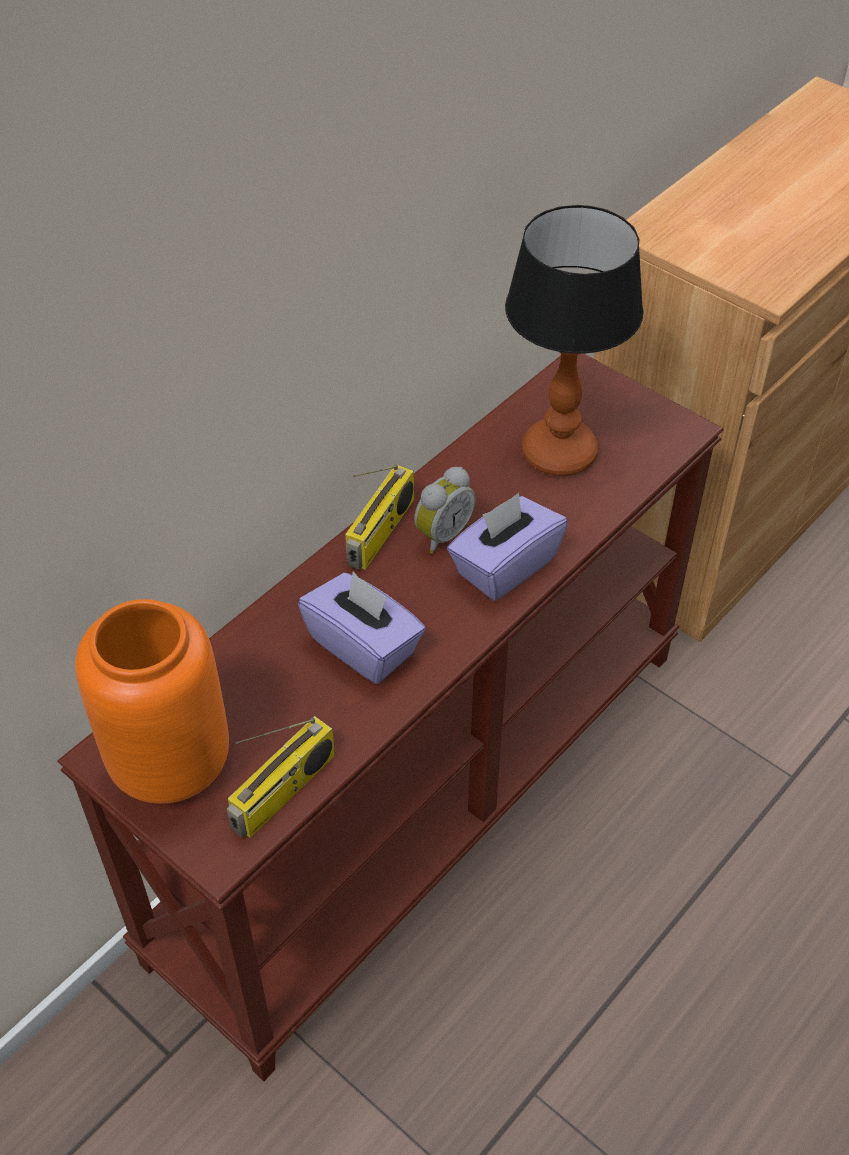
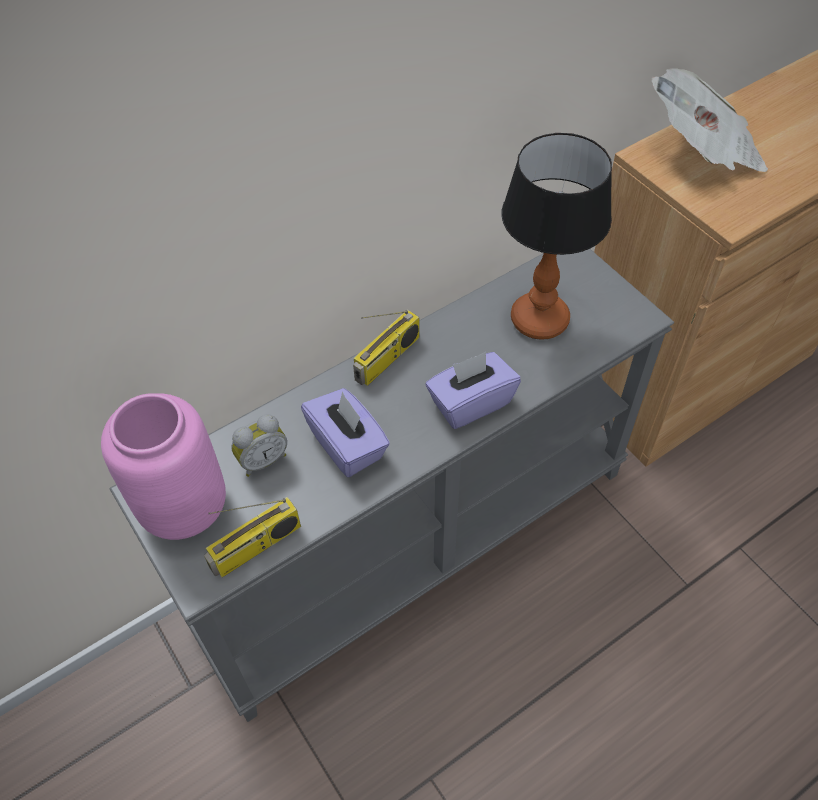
camera: 15 degrees right, 5 degrees up
brown console table [57,354,724,1081] -> grey console table [109,249,674,722]
orange vase [75,599,229,804] -> pink vase [101,393,226,540]
alarm clock [414,467,476,554] -> alarm clock moved to [231,414,287,477]
none -> newspaper [652,68,768,172]

